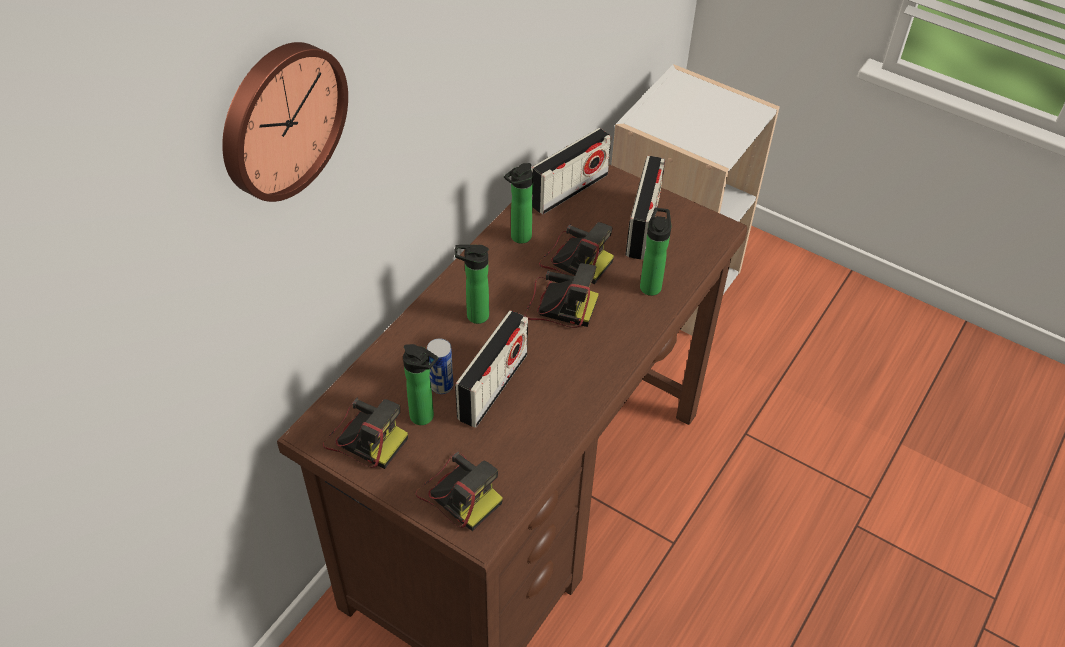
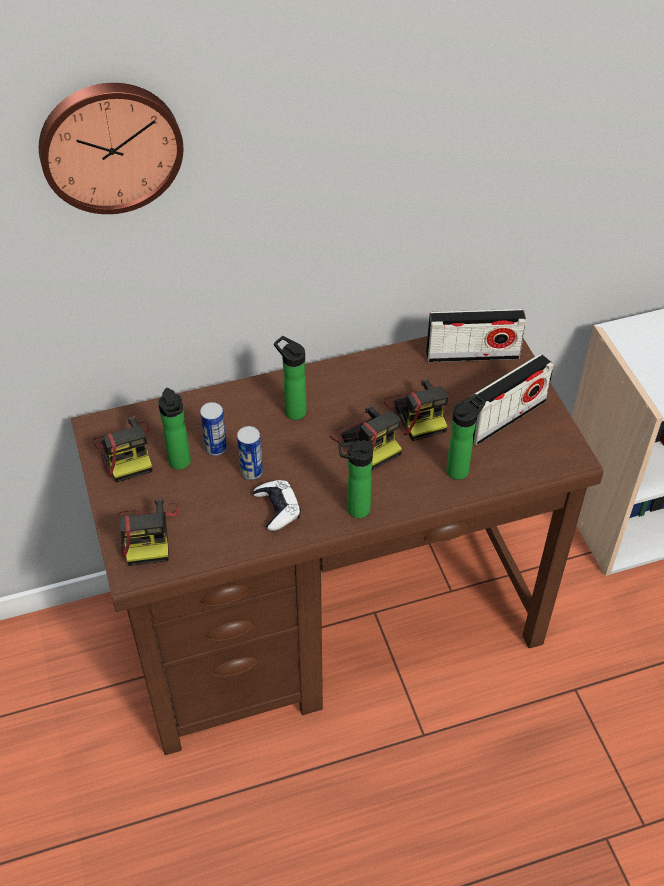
camera: 40 degrees right, 0 degrees up
radio [455,310,528,428] -> can [237,426,263,480]
bottle [504,163,533,244] -> bottle moved to [338,441,374,518]
none -> white game controller [253,480,301,531]

